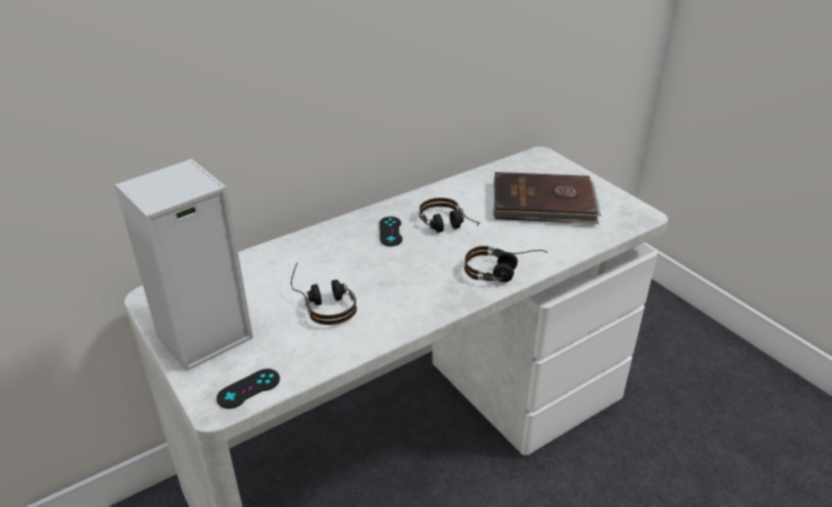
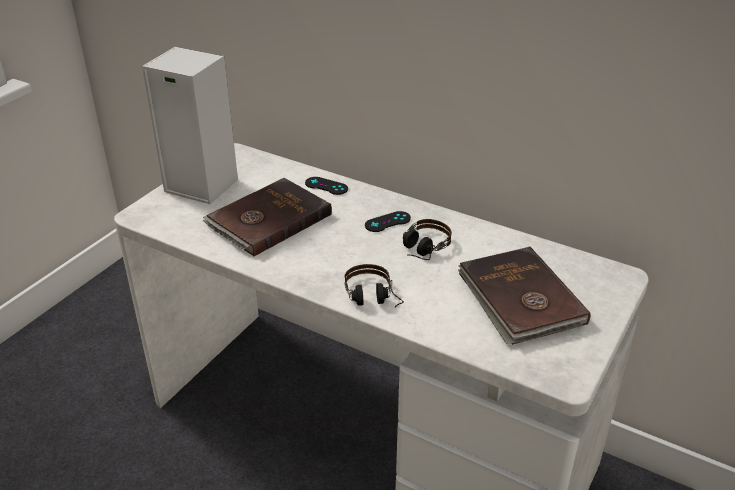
camera: 65 degrees right, 0 degrees up
black game controller [216,369,280,409] -> black game controller moved to [305,177,348,195]
headphones [291,263,357,325] -> brown book [203,178,332,256]

